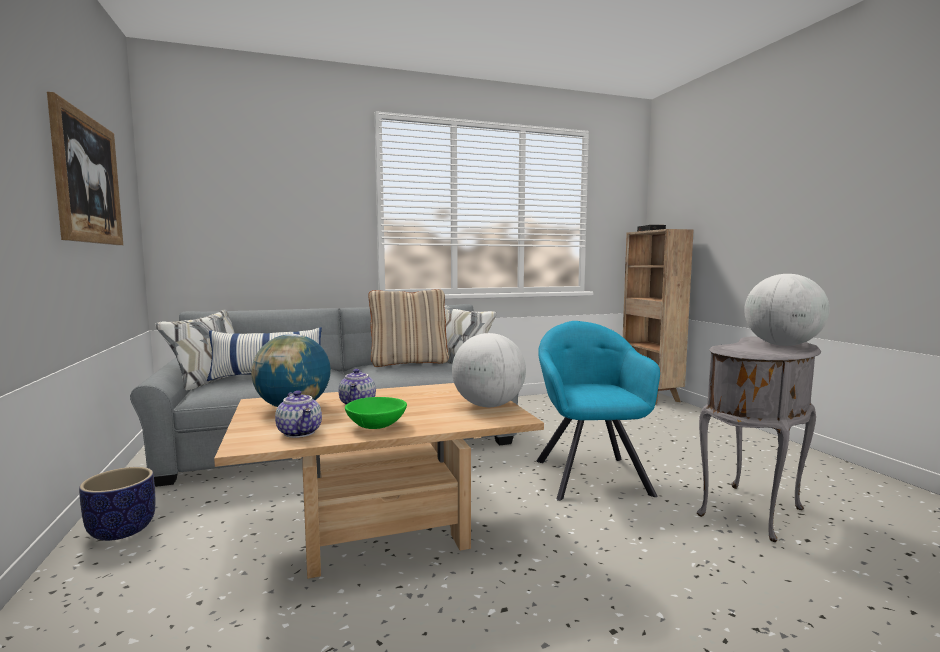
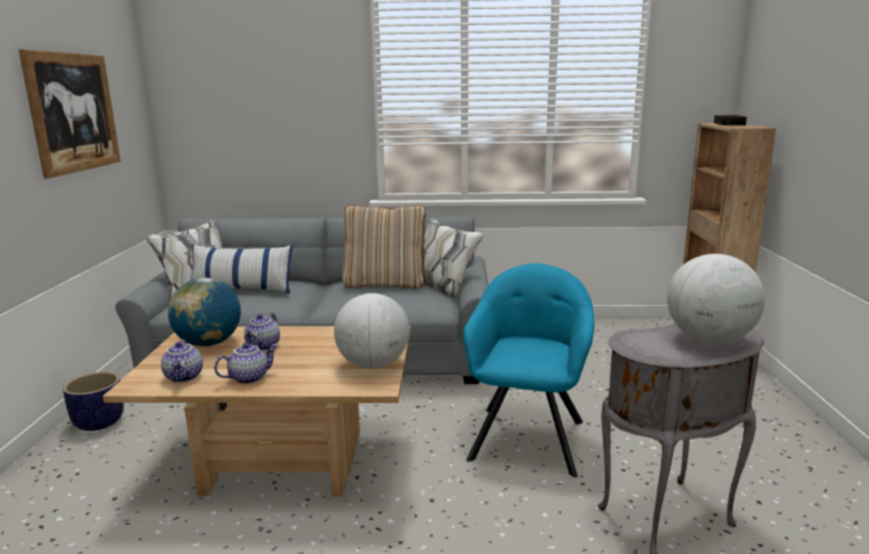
camera: 20 degrees right, 10 degrees up
green bowl [345,397,407,429] -> teapot [214,342,278,384]

